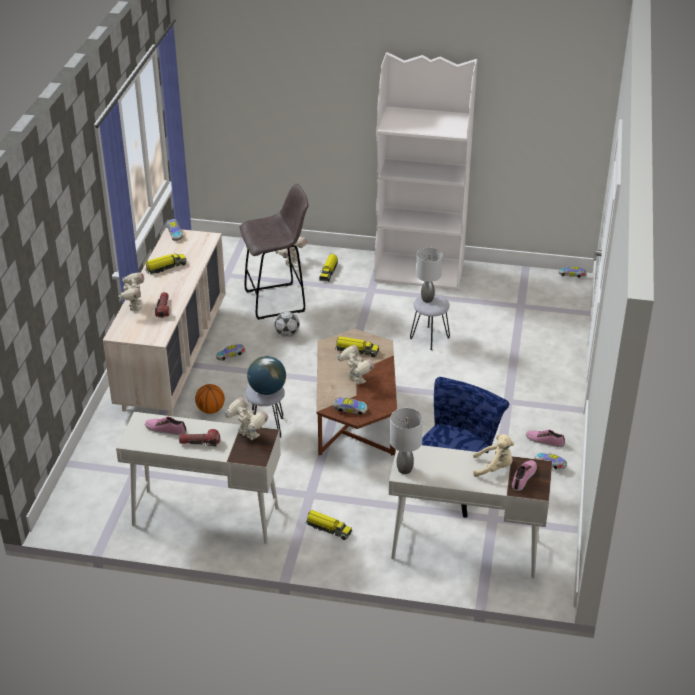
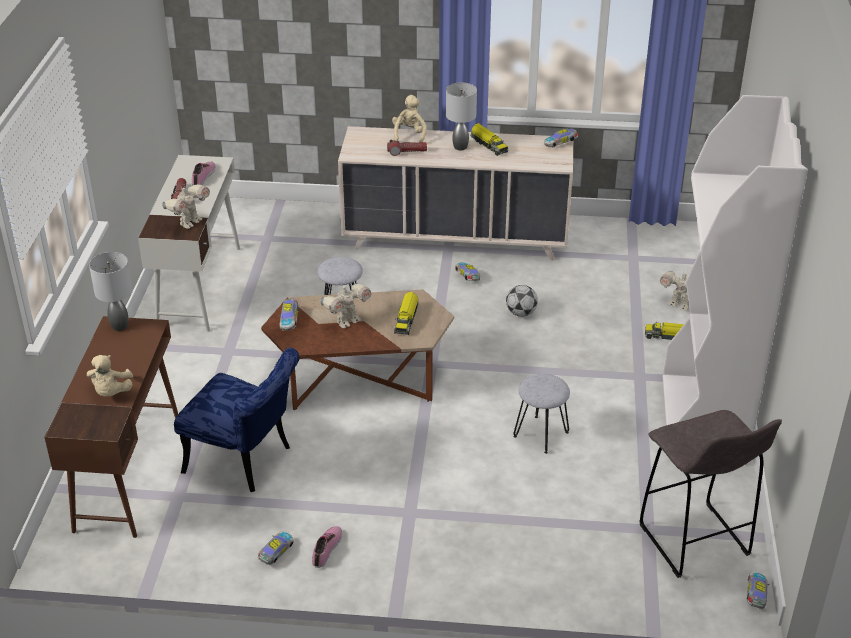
camera: 85 degrees right, 0 degrees up
toy robot [118,272,144,311] -> beige plush toy [392,95,427,143]
basketball [195,384,225,414] -> none
grey stool [240,184,309,320] -> grey stool moved to [639,410,782,578]
globe [247,356,286,395] -> none
toy truck [306,510,352,540] -> none
white desk [389,445,553,579] -> brown desk [44,316,178,538]
grey table lamp [416,248,443,303] -> grey table lamp moved to [446,83,477,150]
shoe [512,460,537,491] -> none

